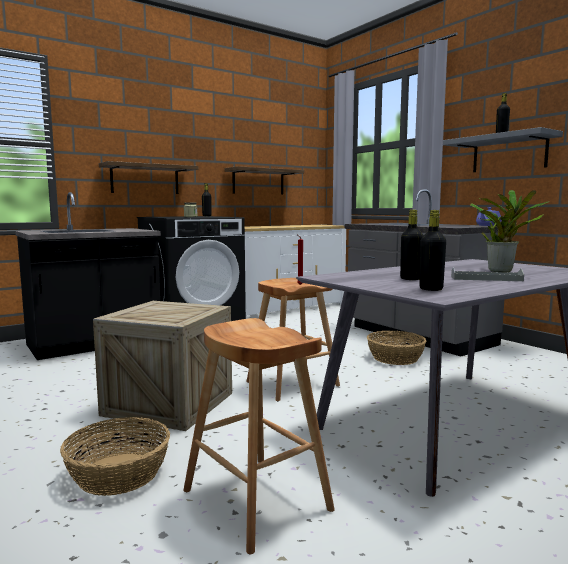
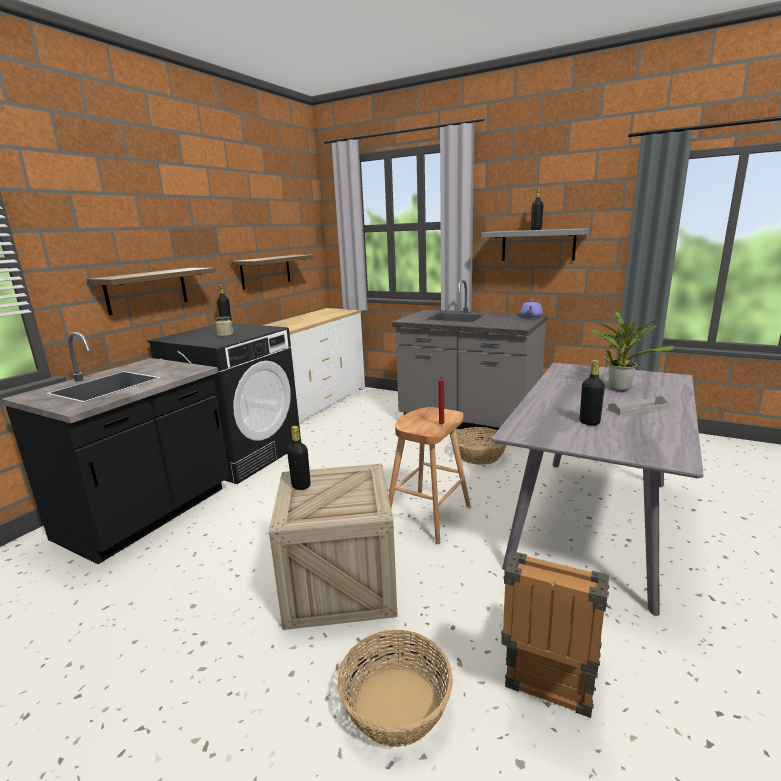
camera: 25 degrees left, 10 degrees up
brown stool [183,318,335,554] -> crate [501,551,609,718]
black bottle [419,210,446,291] -> black bottle moved to [287,426,311,490]

